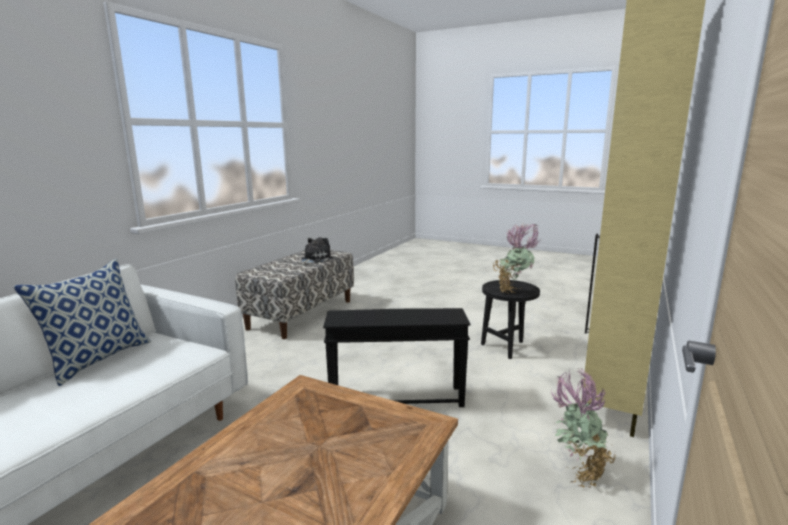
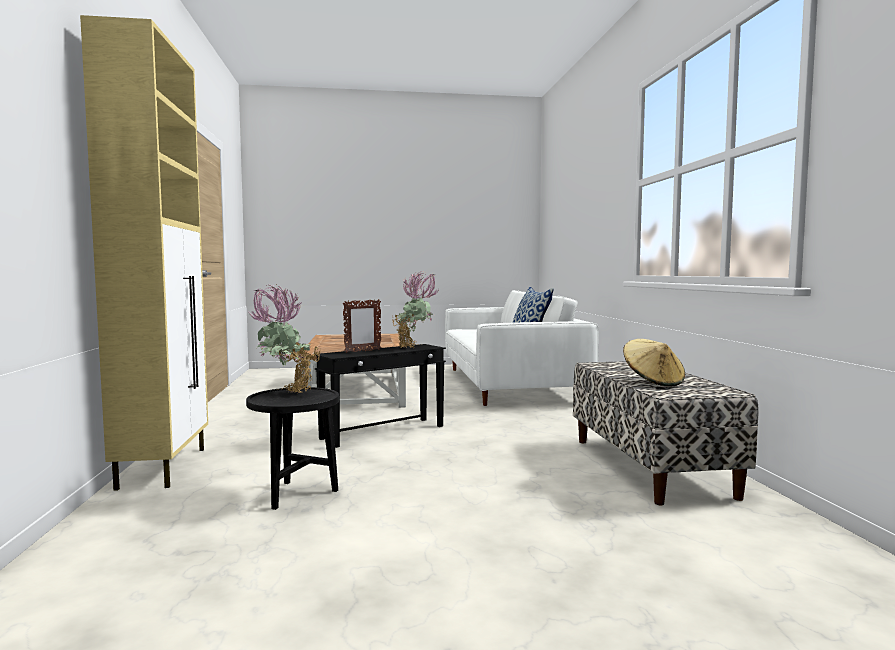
camera: 145 degrees right, 10 degrees down
plush toy [301,237,333,264] -> beige hat [623,339,685,386]
potted plant [549,368,616,488] -> potted plant moved to [392,271,438,348]
none -> picture frame [343,299,381,353]

